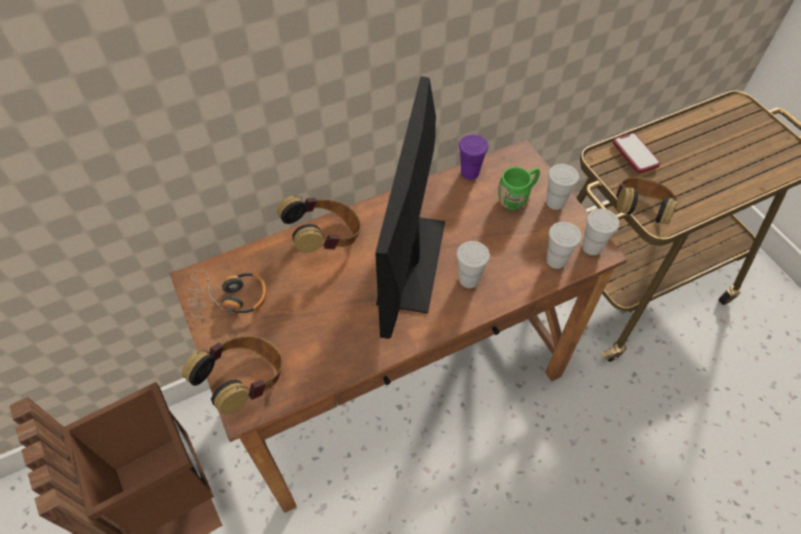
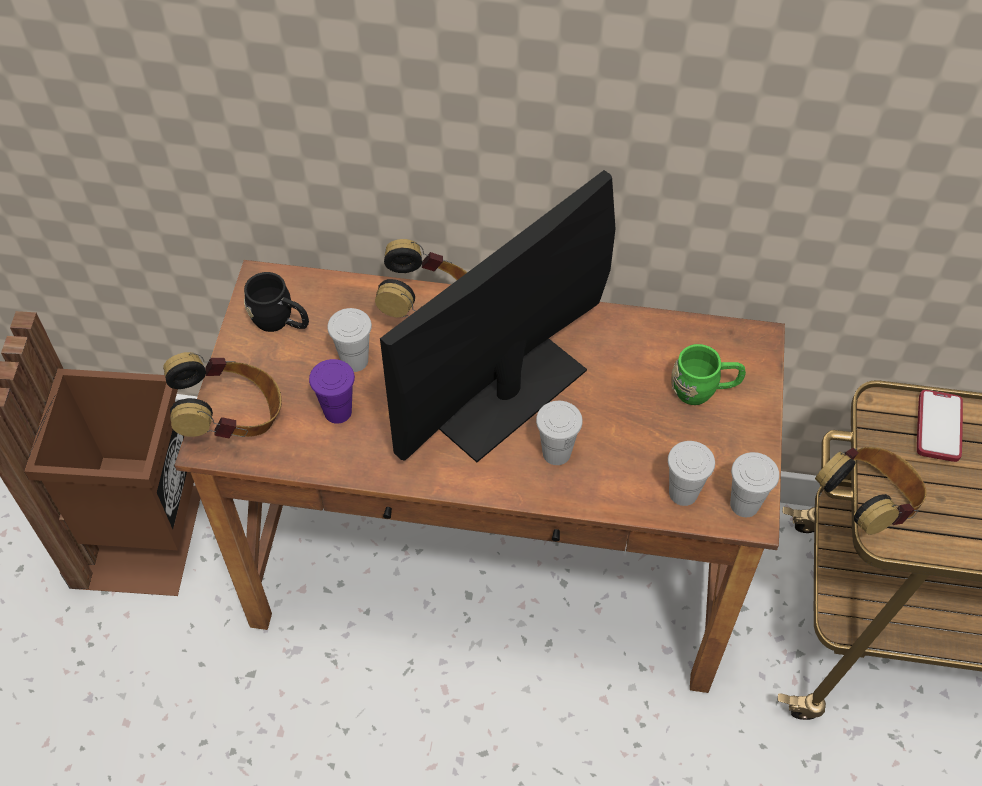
camera: 35 degrees right, 0 degrees up
headphones [188,270,267,326] -> black mug [244,272,309,332]
purple cup [459,135,488,180] -> purple cup moved to [309,359,355,424]
white cup [546,164,579,210] -> white cup moved to [328,308,372,372]

